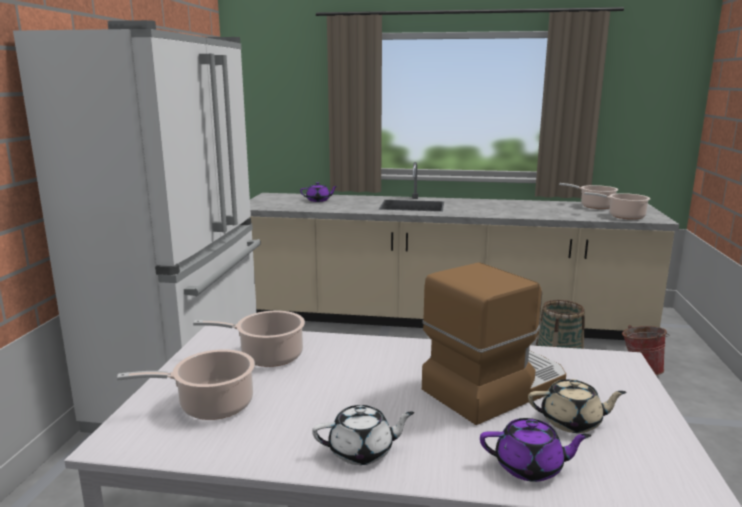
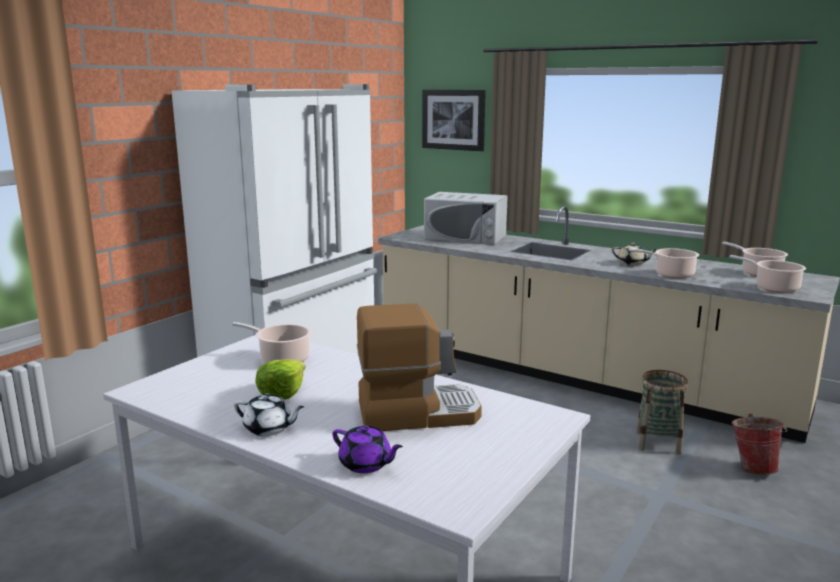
camera: 25 degrees right, 0 degrees up
cooking pot [117,349,255,420] -> cooking pot moved to [629,248,699,278]
purple teapot [300,182,337,202] -> white microwave [424,192,508,245]
beige teapot [528,379,627,433] -> beige teapot moved to [612,242,656,266]
none -> lettuce [255,359,305,400]
none -> picture [422,90,486,151]

